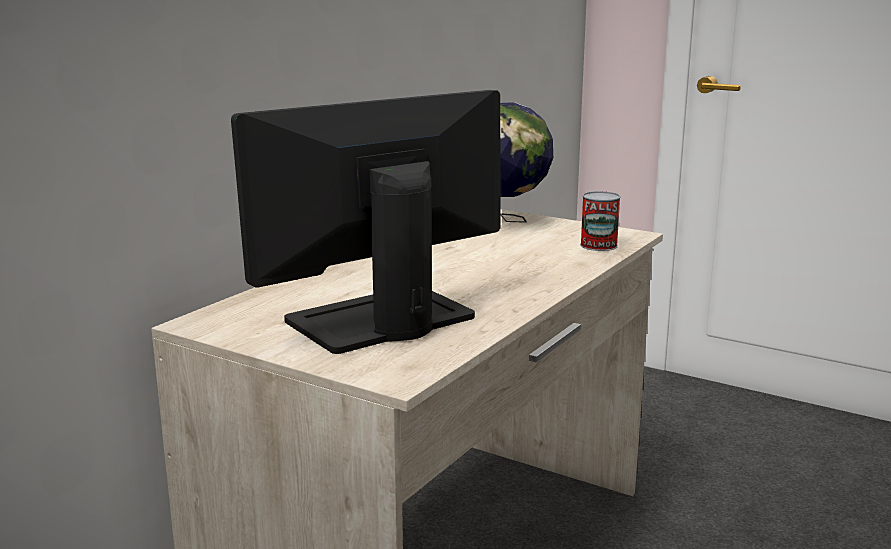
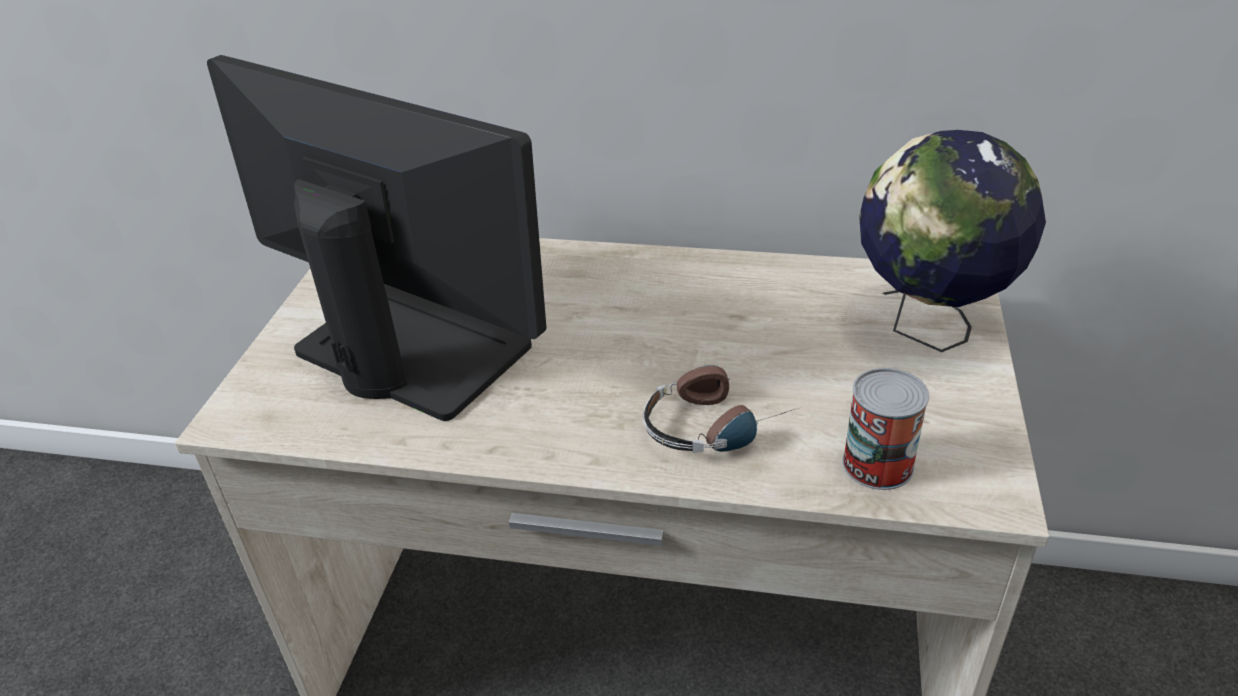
camera: 70 degrees right, 20 degrees up
none -> headphones [643,365,799,453]

